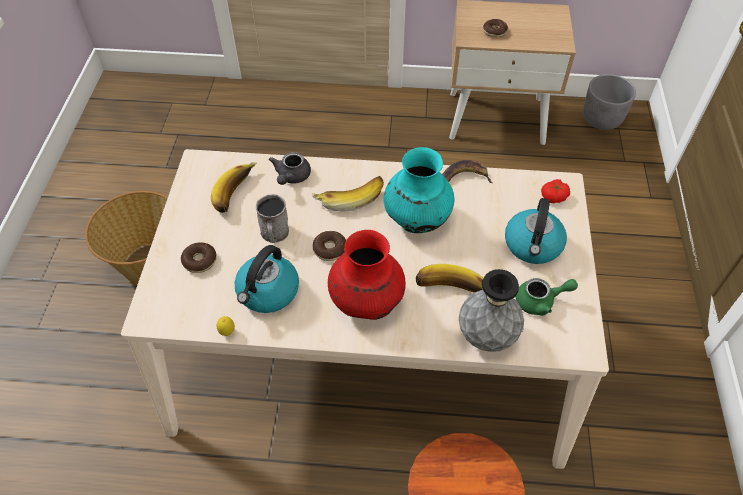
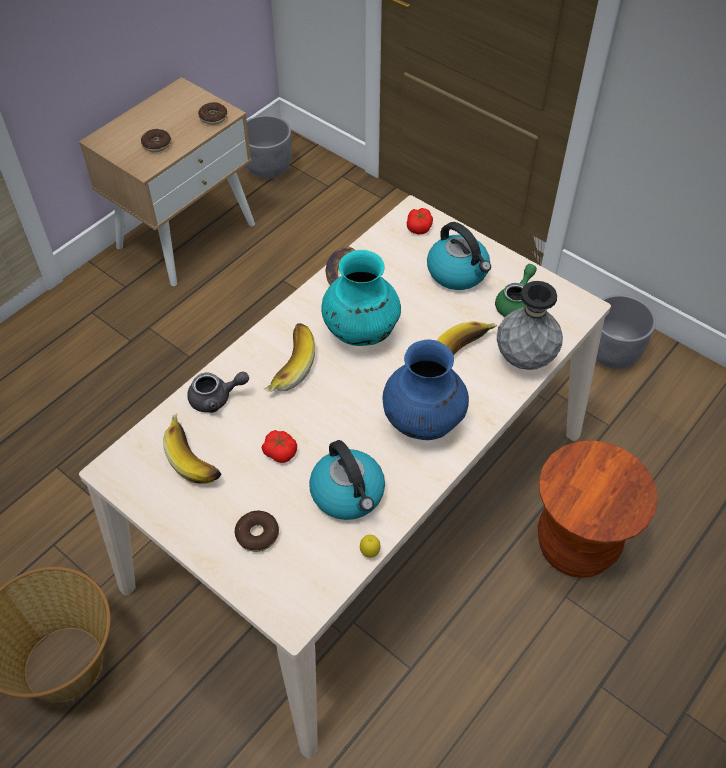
camera: 55 degrees left, 0 degrees up
grey mug [256,194,289,243] -> tomato [262,430,297,463]
grey teapot [269,152,311,185] -> grey teapot turned 60 degrees counterclockwise [187,372,249,413]
donut [313,231,346,261] -> donut moved to [198,102,227,125]
red vase [328,230,406,320] -> blue vase [383,340,469,440]
none -> grey planter [596,295,656,369]

